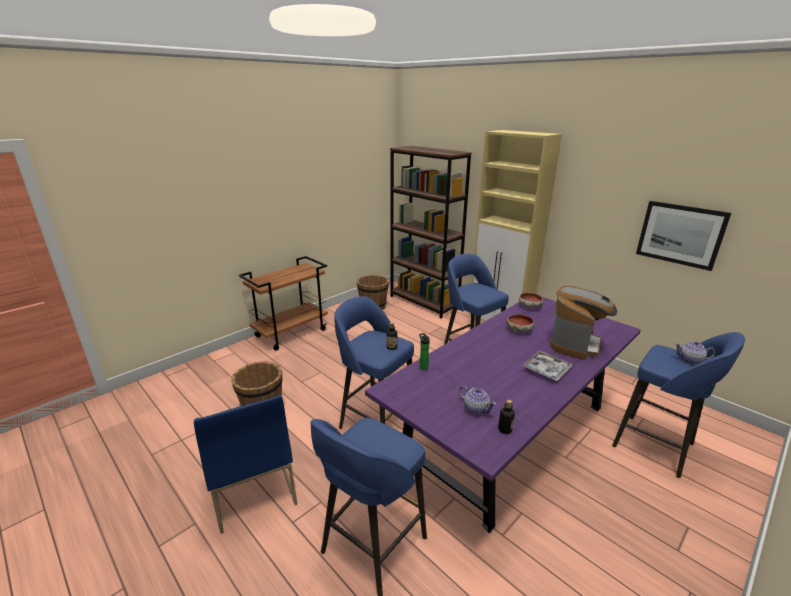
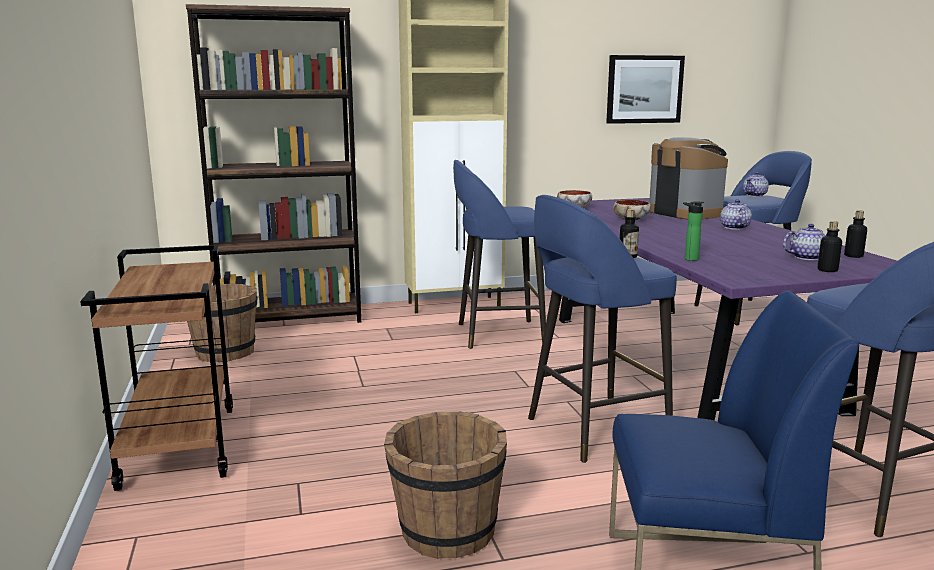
camera: 60 degrees left, 10 degrees down
tray [523,351,572,381] -> teapot [720,199,752,230]
none -> bottle [818,221,842,272]

